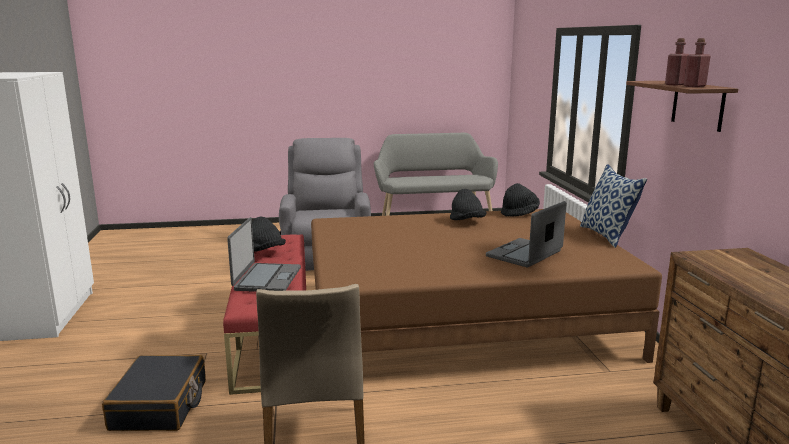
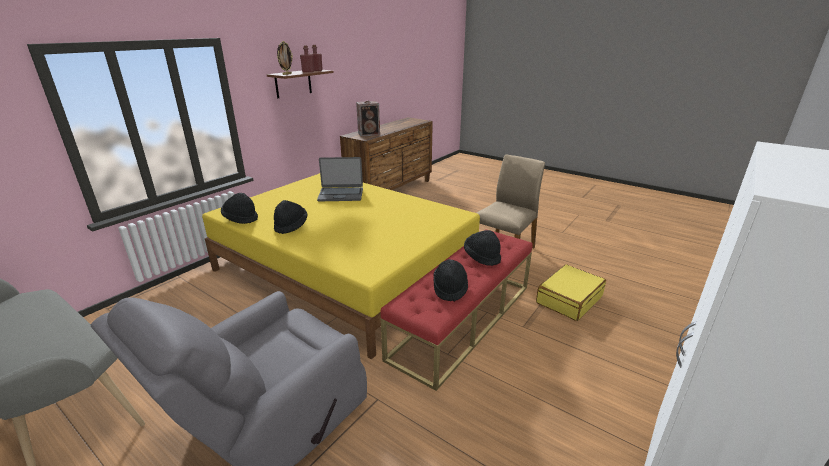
camera: 135 degrees left, 10 degrees up
black suitcase [102,355,206,431] -> yellow suitcase [536,264,606,321]
laptop [227,217,301,292] -> black hat [464,230,501,266]
brown bed [311,209,662,363] -> yellow bed [202,173,480,360]
pillow [580,164,647,248] -> none
none -> picture frame [277,41,293,75]
none -> speaker [356,101,380,137]

